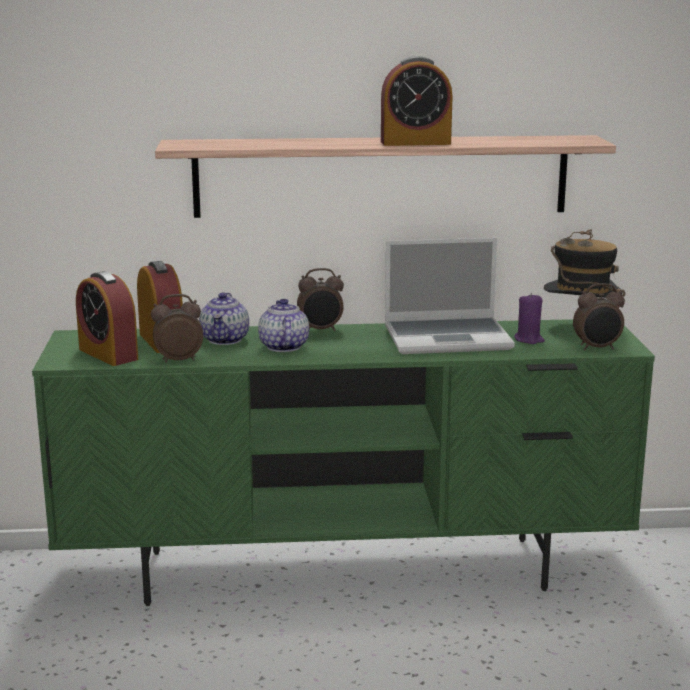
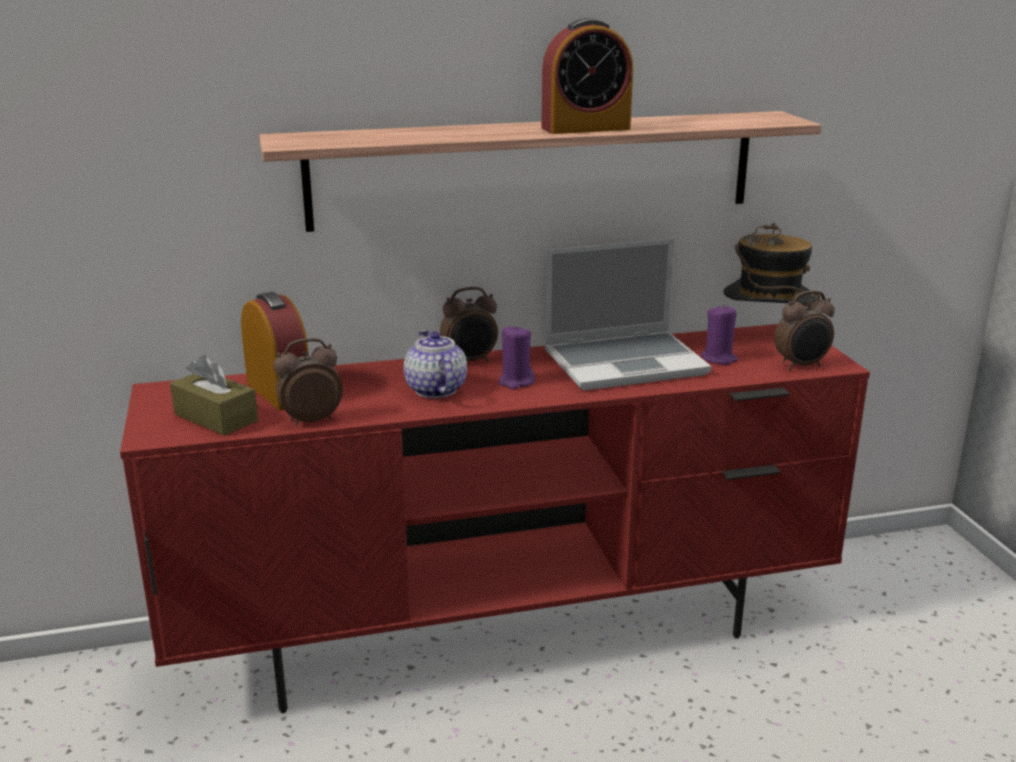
camera: 10 degrees left, 5 degrees up
green tv stand [32,319,655,606] -> red tv stand [120,324,870,713]
alarm clock [76,271,138,366] -> brown tissue box [170,355,258,436]
teapot [199,292,249,345] -> none
none -> purple candle [499,325,535,390]

